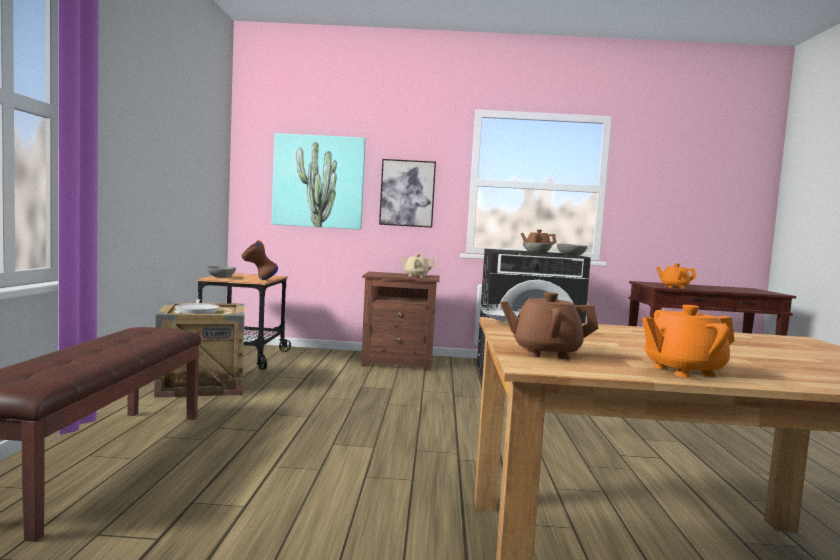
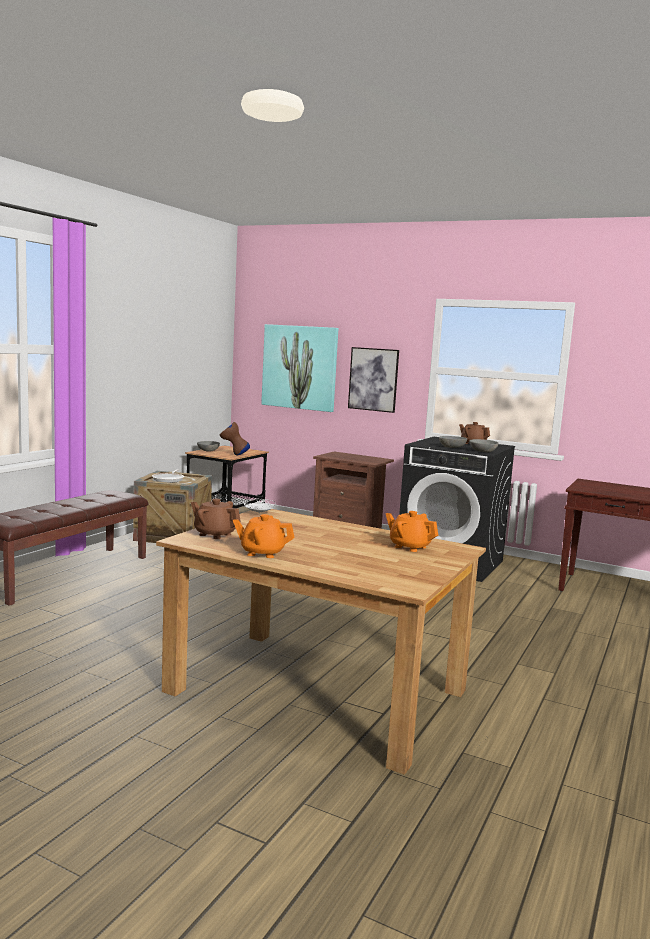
camera: 25 degrees right, 5 degrees up
beige teapot [400,254,435,277] -> none
orange teapot [656,263,696,289] -> orange teapot moved to [386,511,438,552]

